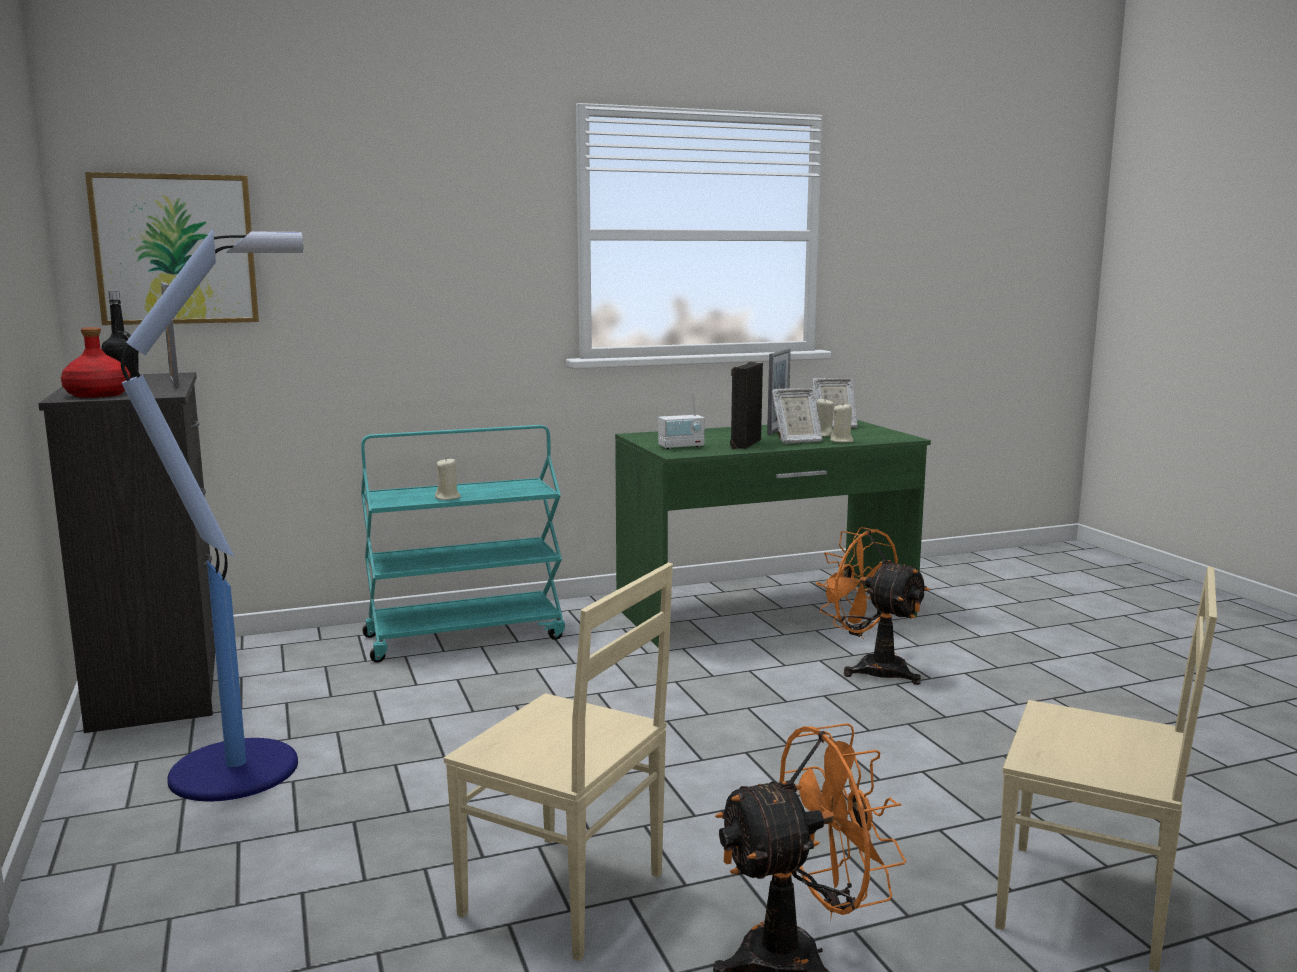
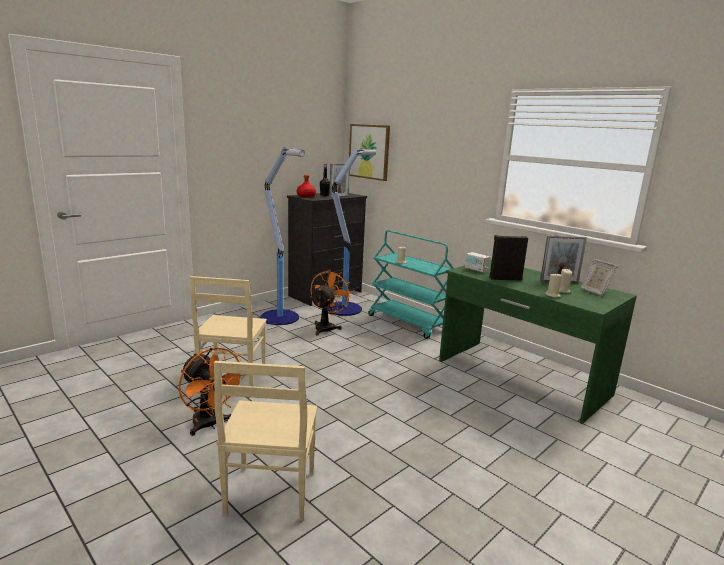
camera: 65 degrees right, 5 degrees up
picture frame [772,388,822,444] -> none
orange fan [816,527,930,685] -> orange fan moved to [310,270,353,335]
none -> floor lamp [327,148,376,316]

